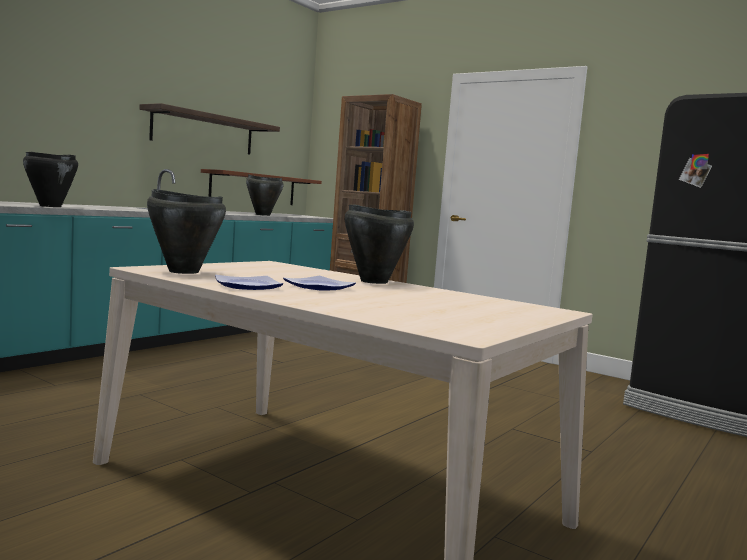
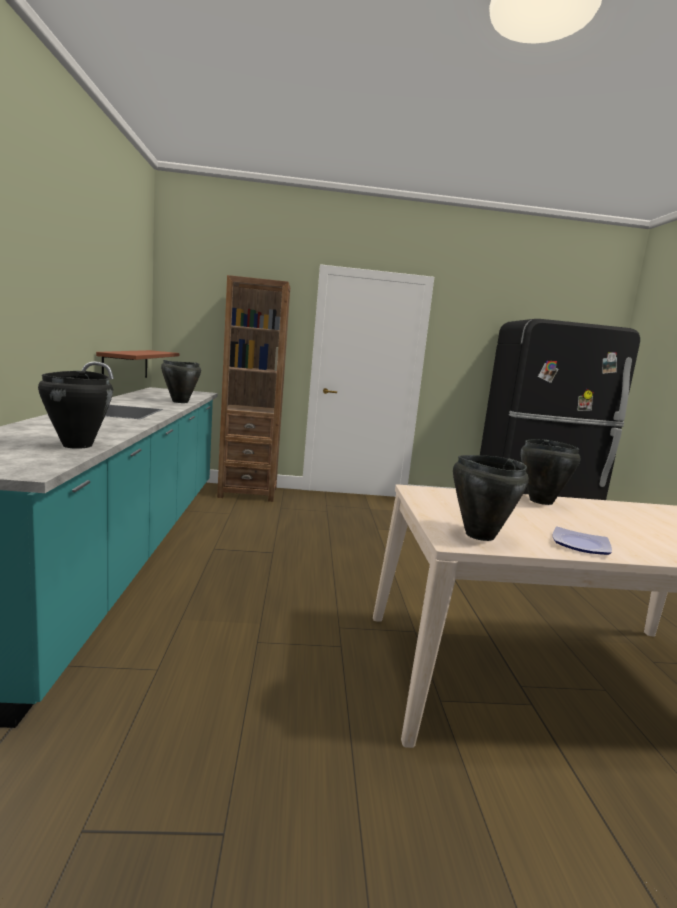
camera: 40 degrees left, 5 degrees up
shelf [139,103,280,155] -> none
plate [283,276,356,290] -> none

